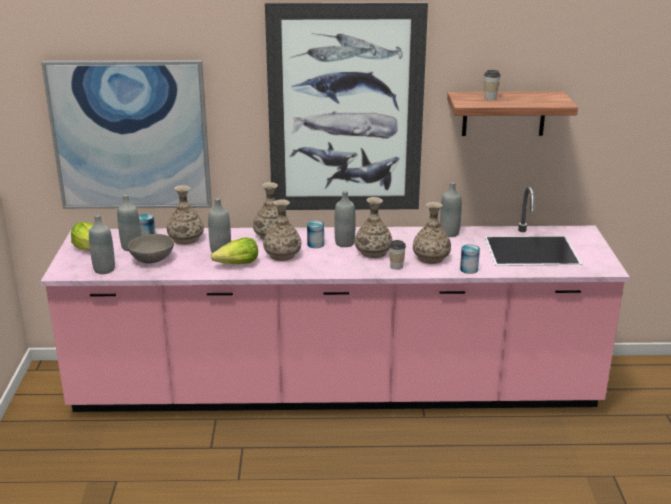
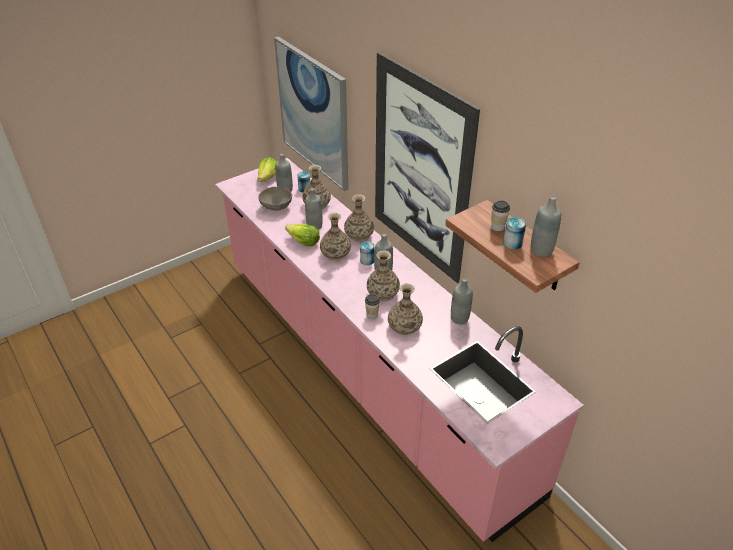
camera: 55 degrees right, 15 degrees up
grey bottle [89,214,115,274] -> grey bottle moved to [531,196,561,257]
can [460,244,480,274] -> can moved to [503,217,526,249]

